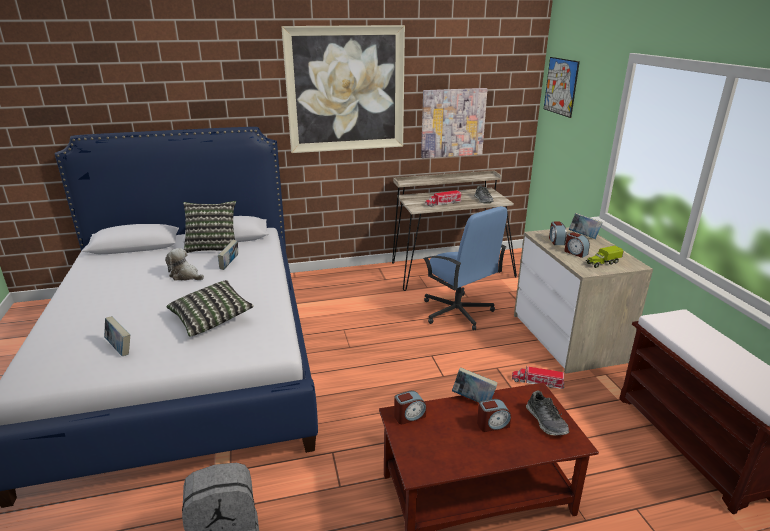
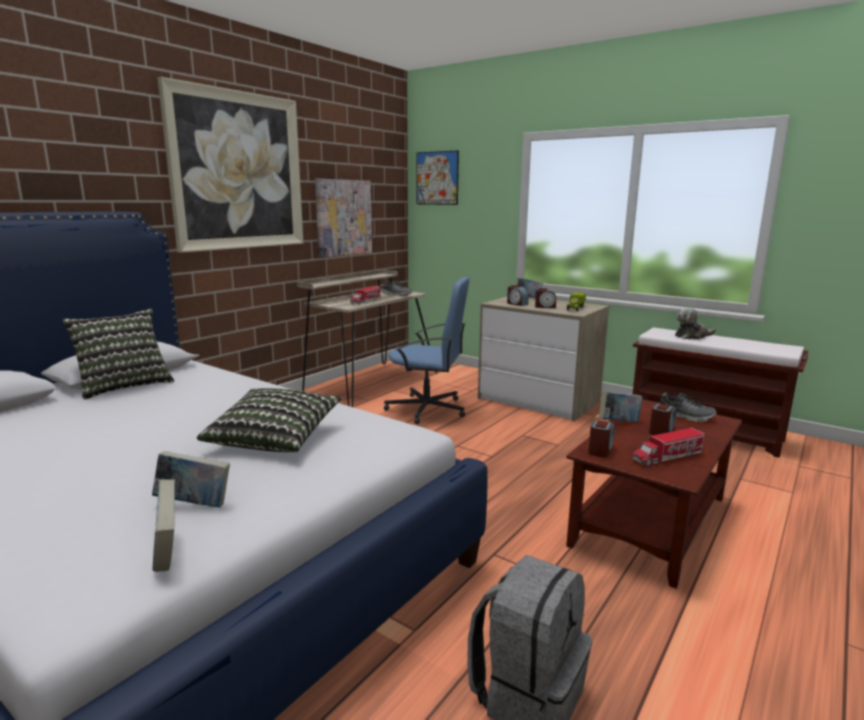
camera: 40 degrees left, 10 degrees down
plush toy [165,248,204,281] -> plush toy moved to [675,307,716,339]
book [218,240,238,270] -> book moved to [153,479,175,572]
toy truck [512,366,564,389] -> toy truck moved to [632,428,705,466]

